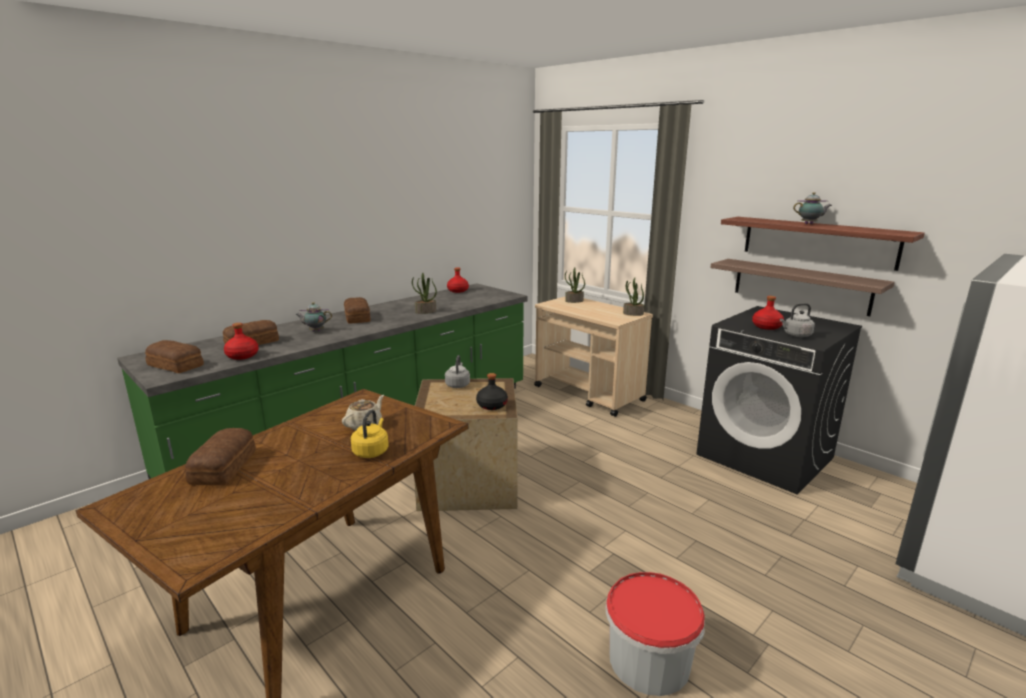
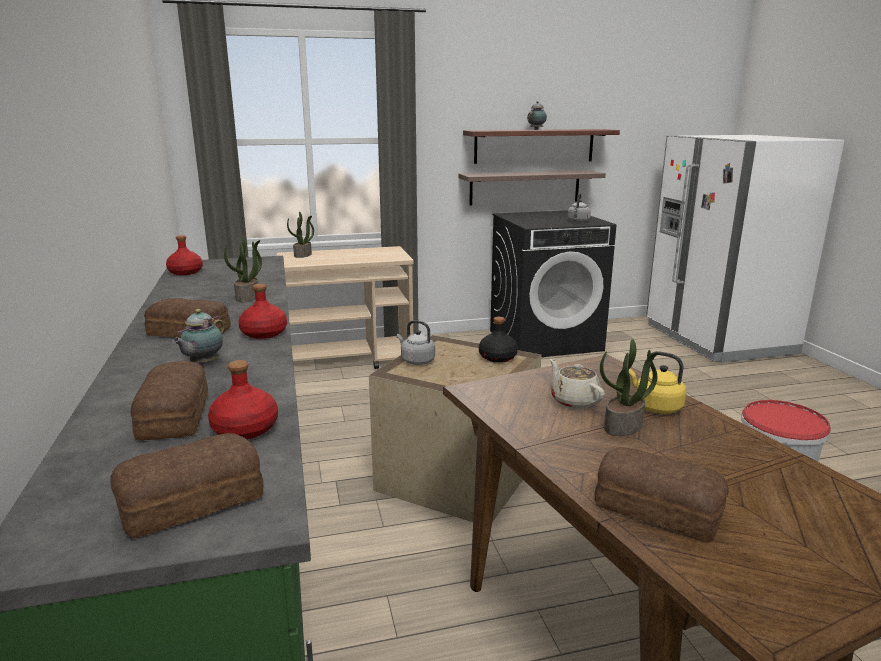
camera: 60 degrees left, 0 degrees up
potted plant [623,278,644,316] -> potted plant moved to [600,339,659,436]
red bottle [752,296,784,330] -> red bottle moved to [238,284,287,339]

